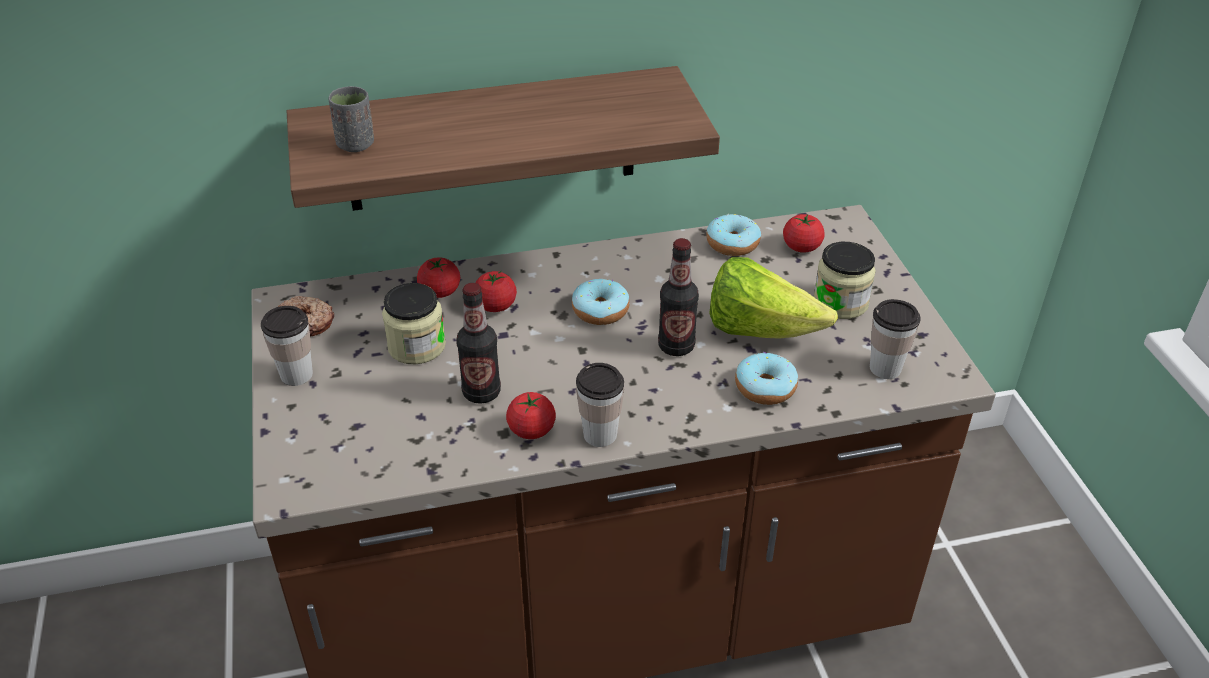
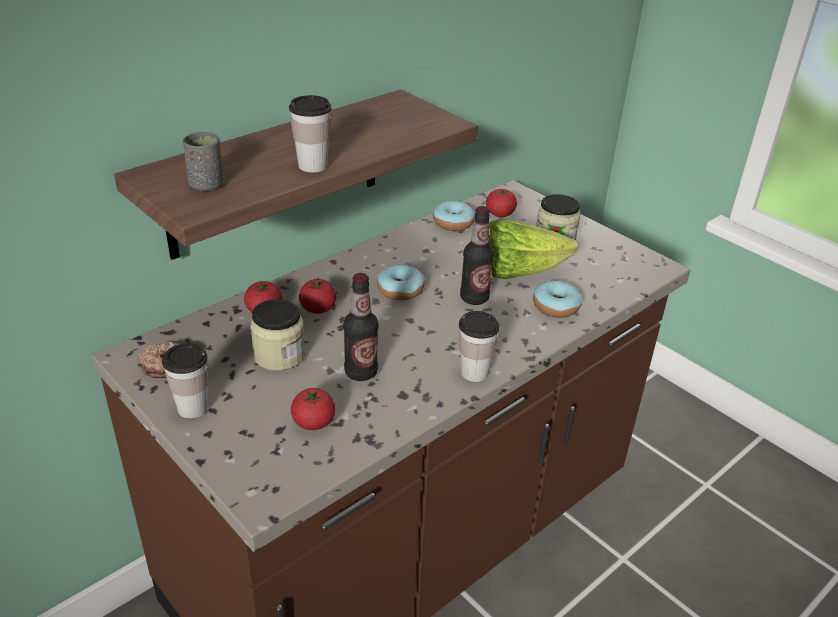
camera: 30 degrees left, 5 degrees down
tomato [506,392,556,439] -> tomato moved to [291,388,336,430]
cup [870,299,921,379] -> cup moved to [289,95,332,173]

